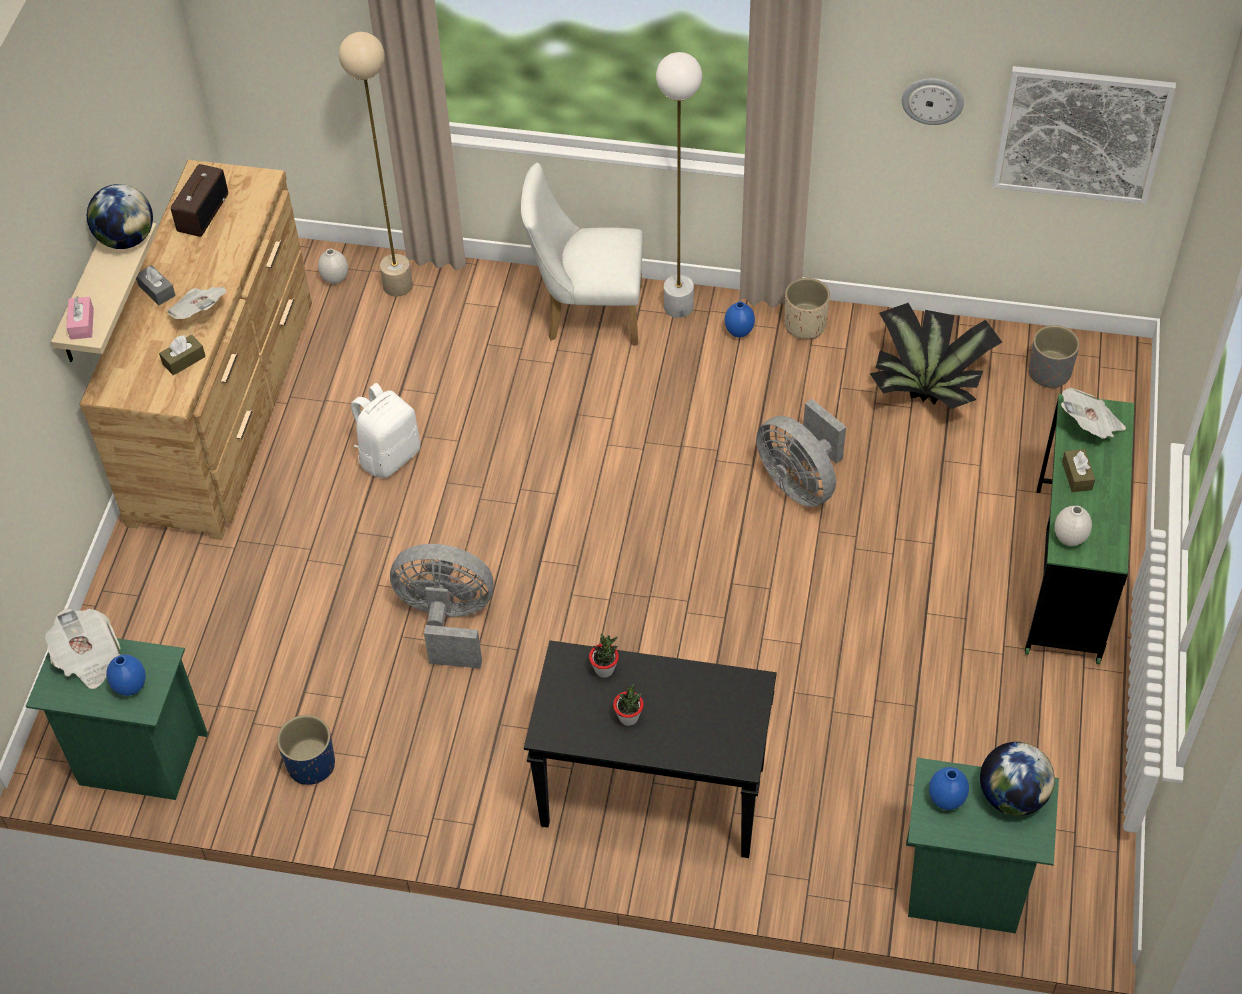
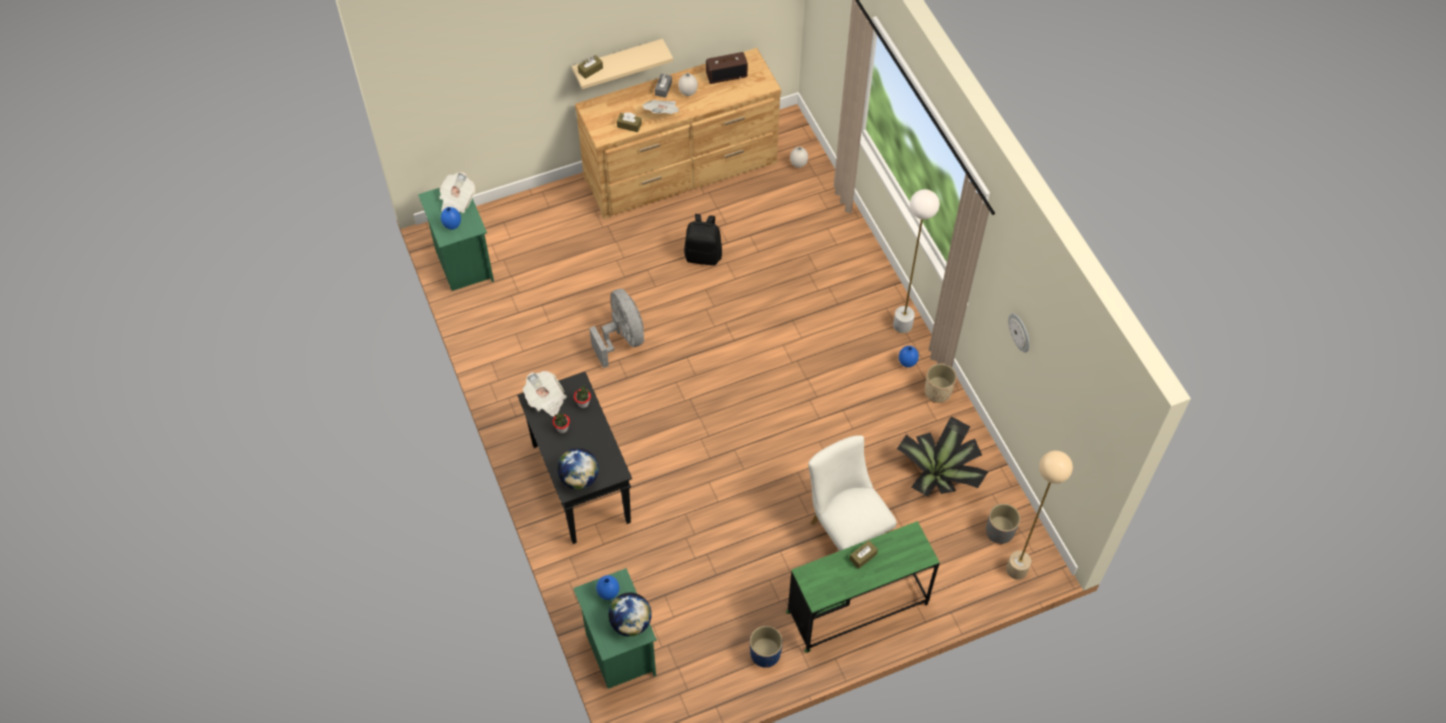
camera: 55 degrees right, 5 degrees up
pink tissue box [66,296,94,340] -> brown tissue box [578,55,603,79]
globe [87,184,153,249] -> globe moved to [557,448,599,489]
blue planter [277,715,335,785] -> blue planter moved to [750,626,783,668]
beige floor lamp [339,32,413,297] -> beige floor lamp moved to [1006,451,1073,580]
white backpack [351,383,420,478] -> black backpack [684,214,722,266]
white chair [521,163,643,346] -> white chair moved to [808,435,897,551]
grey fan [756,399,846,507] -> none
picture [993,66,1176,205] -> none
white vase [1055,506,1092,546] -> white vase moved to [678,73,698,96]
newspaper [1061,388,1126,439] -> newspaper moved to [523,371,567,416]

